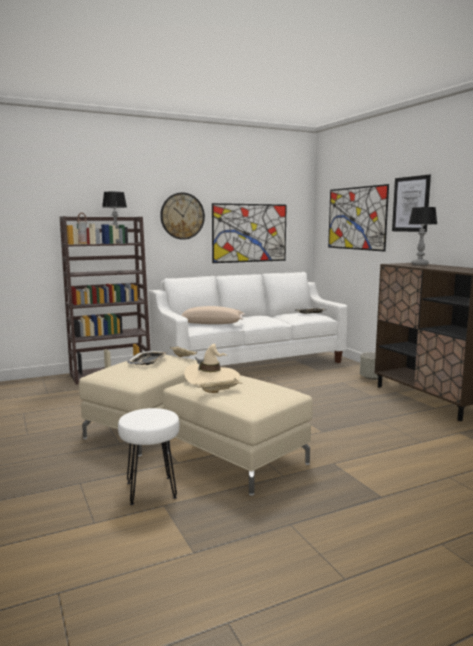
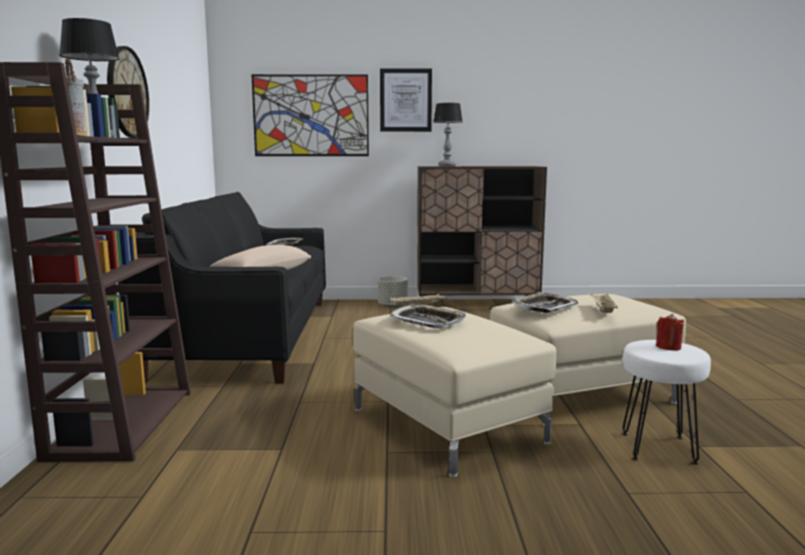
camera: 65 degrees left, 0 degrees up
white sofa [149,272,348,366] -> black sofa [118,192,326,384]
beige hat [184,344,240,385] -> tray [513,292,578,313]
picture [212,203,287,263] -> none
none -> red candle [656,314,684,351]

